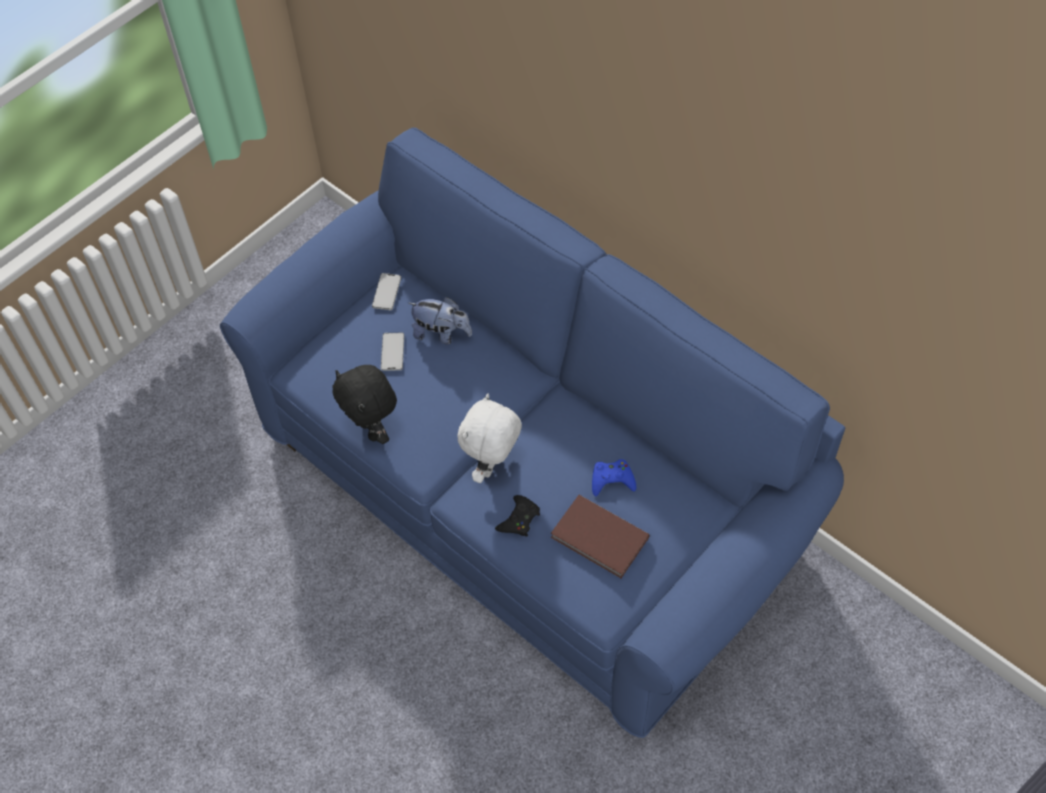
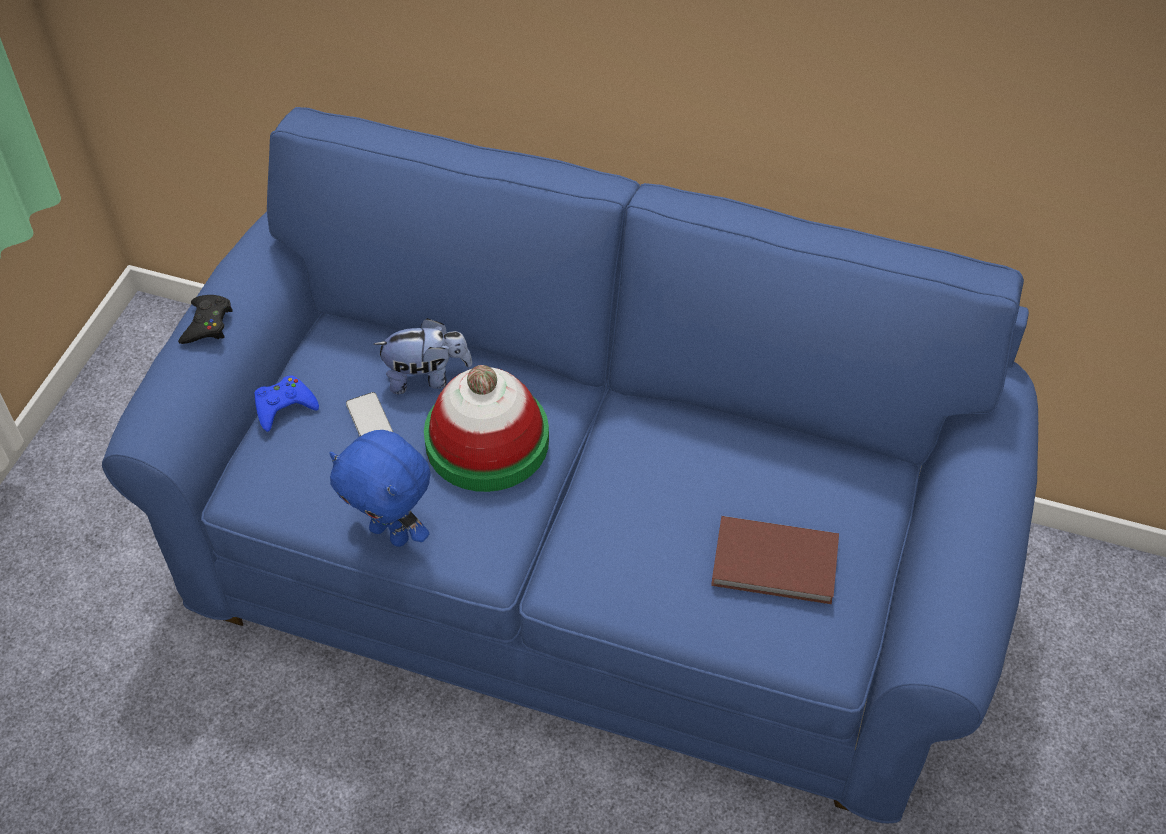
camera: 25 degrees left, 5 degrees down
black plush toy [333,365,397,444] -> blue plush toy [329,430,431,547]
phone [372,273,401,310] -> none
white plush toy [458,393,522,483] -> none
black game controller [495,495,540,537] -> black game controller moved to [178,295,233,344]
blue game controller [592,459,636,496] -> blue game controller moved to [254,376,319,432]
none -> hat [424,365,549,492]

